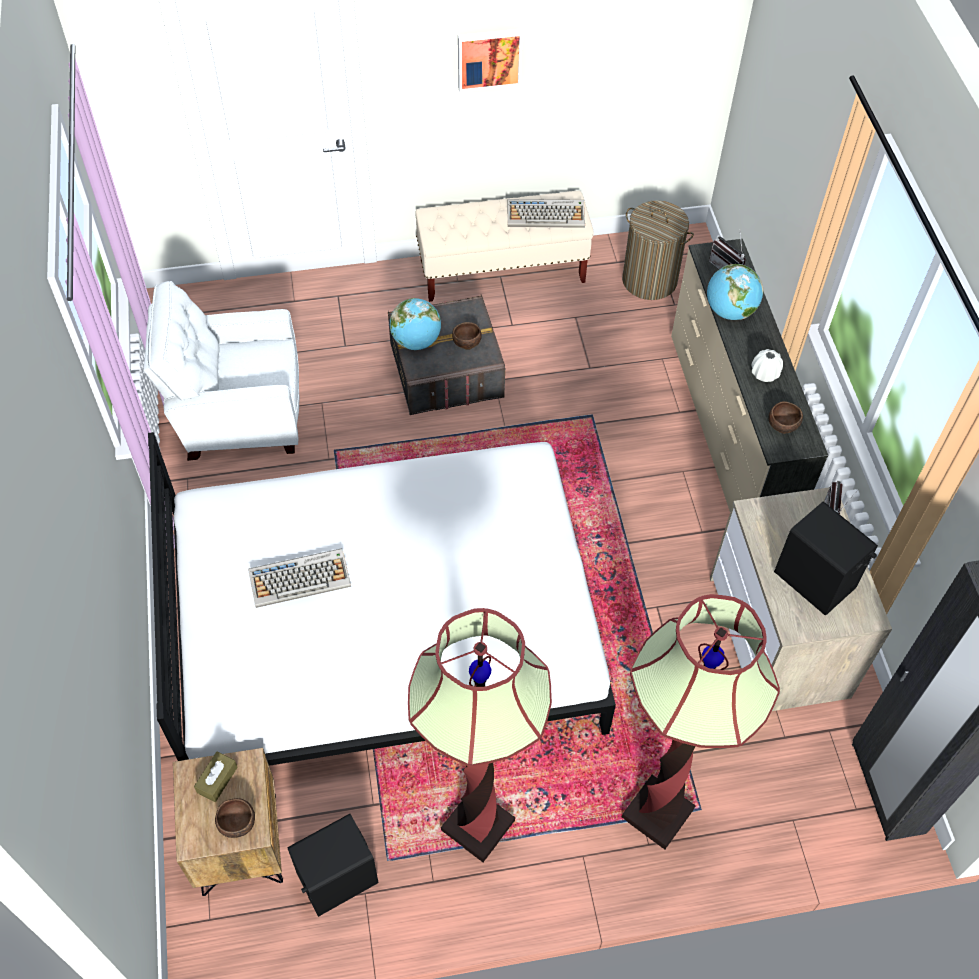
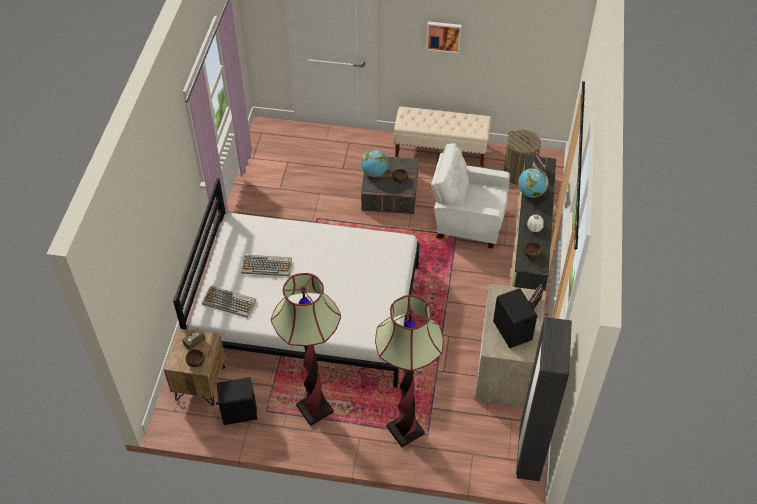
camera: 20 degrees right, 5 degrees down
white armchair [143,281,300,461] -> white armchair moved to [431,143,510,249]
keyboard [507,199,585,228] -> keyboard moved to [202,286,256,318]

